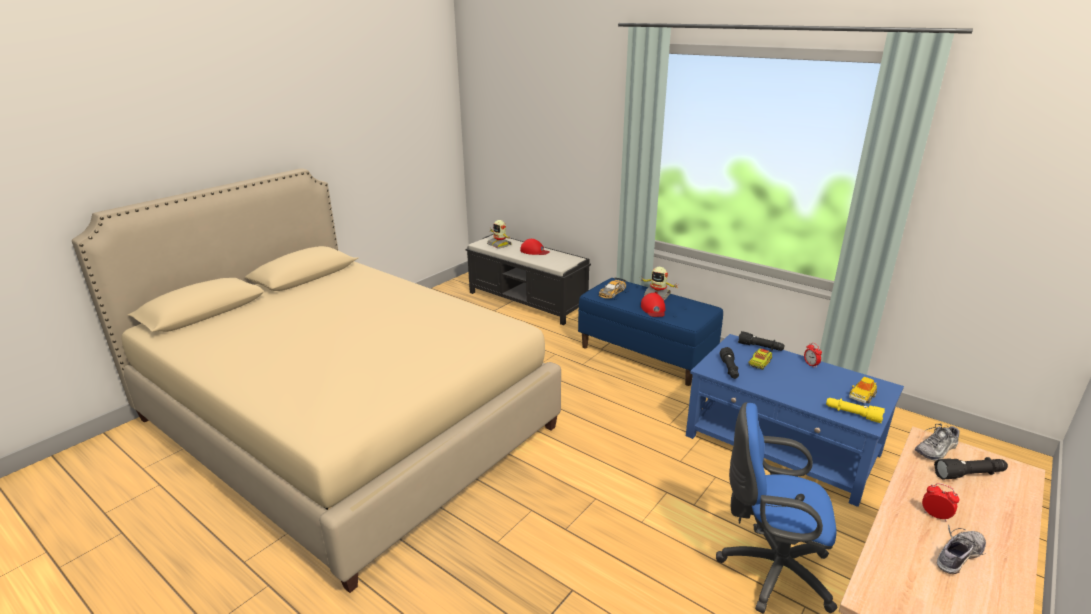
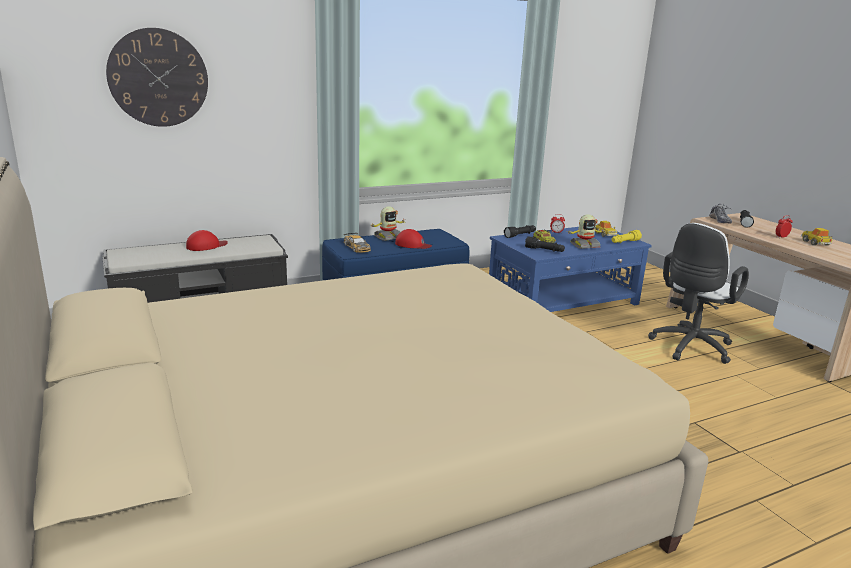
camera: 65 degrees left, 5 degrees down
toy robot [487,220,511,248] -> toy robot moved to [567,214,605,249]
blue office chair [716,403,837,613] -> white office chair [648,223,749,364]
shoe [937,525,986,574] -> toy car [801,228,833,245]
none -> wall clock [106,28,208,127]

